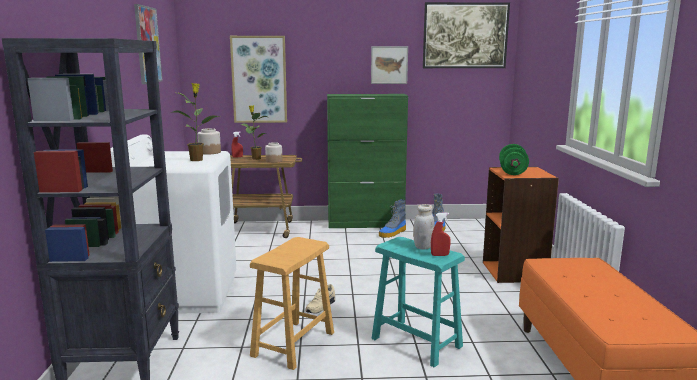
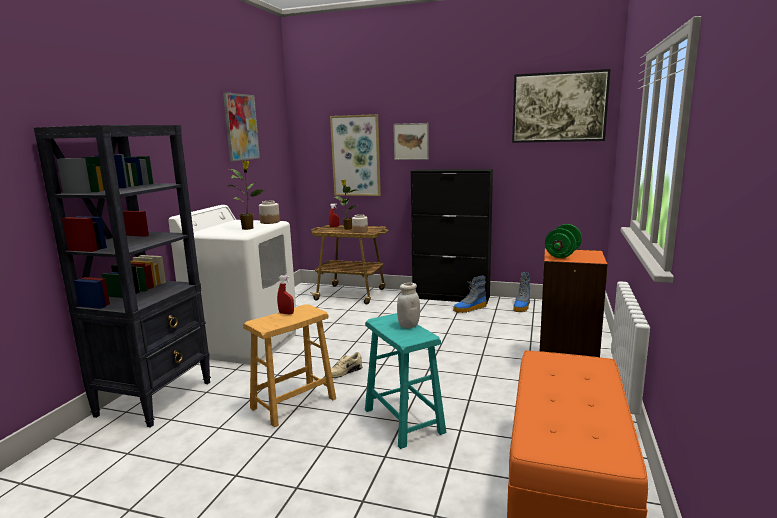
camera: 20 degrees right, 0 degrees up
green cabinet [327,94,408,228] -> black cabinet [411,169,493,303]
picture [371,46,408,84] -> picture moved to [393,123,429,160]
red spray bottle [431,212,451,256] -> red spray bottle moved to [277,275,294,314]

